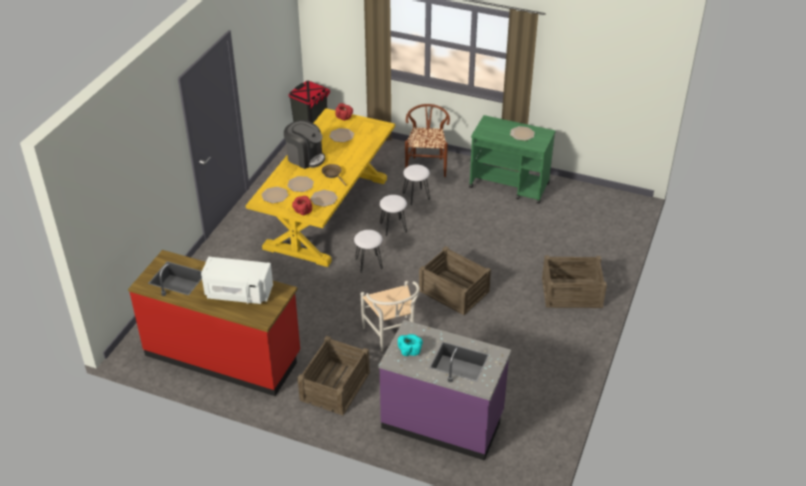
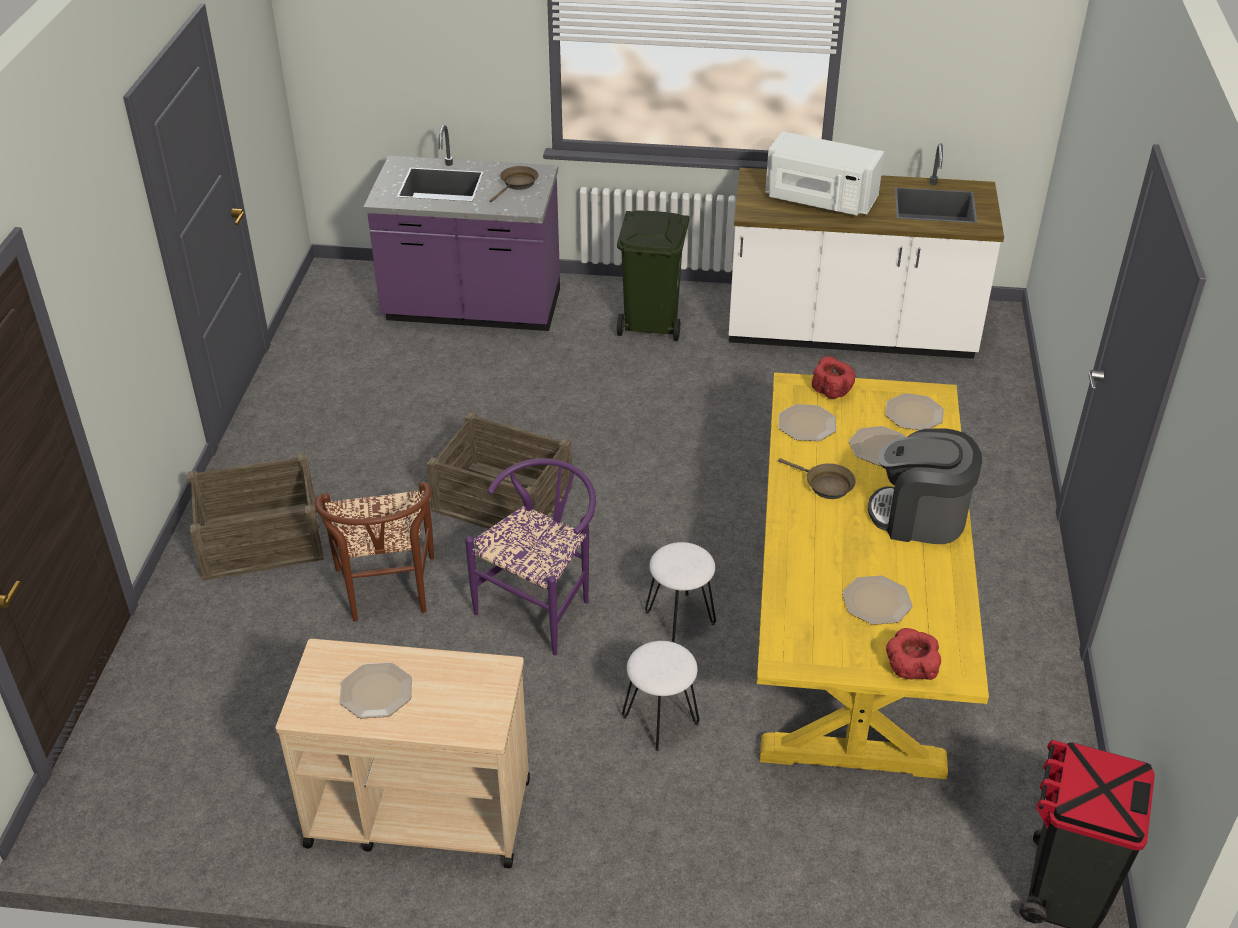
camera: 165 degrees right, 0 degrees up
red counter [128,250,300,396] -> white counter [729,143,1004,359]
white microwave [201,257,273,304] -> white microwave turned 150 degrees counterclockwise [765,131,884,215]
crate [298,336,370,415] -> green trash can [617,211,689,341]
white stool [354,230,383,273] -> none
white chair [361,281,420,351] -> none
turquoise bowl [398,334,423,356] -> brown frying pan [490,166,539,202]
brown chair [405,104,450,177] -> brown chair moved to [315,481,434,622]
green cart [469,115,556,204] -> beige cart [275,639,530,868]
none -> purple chair [465,458,596,655]

